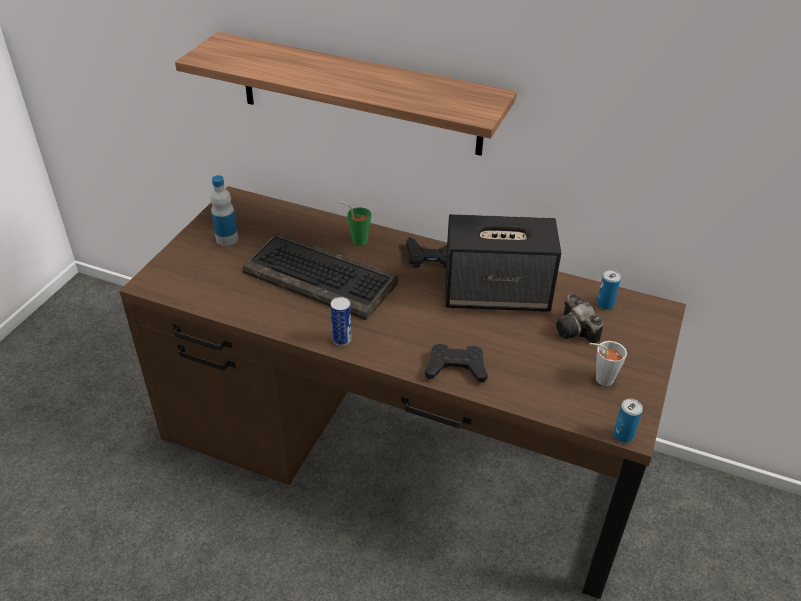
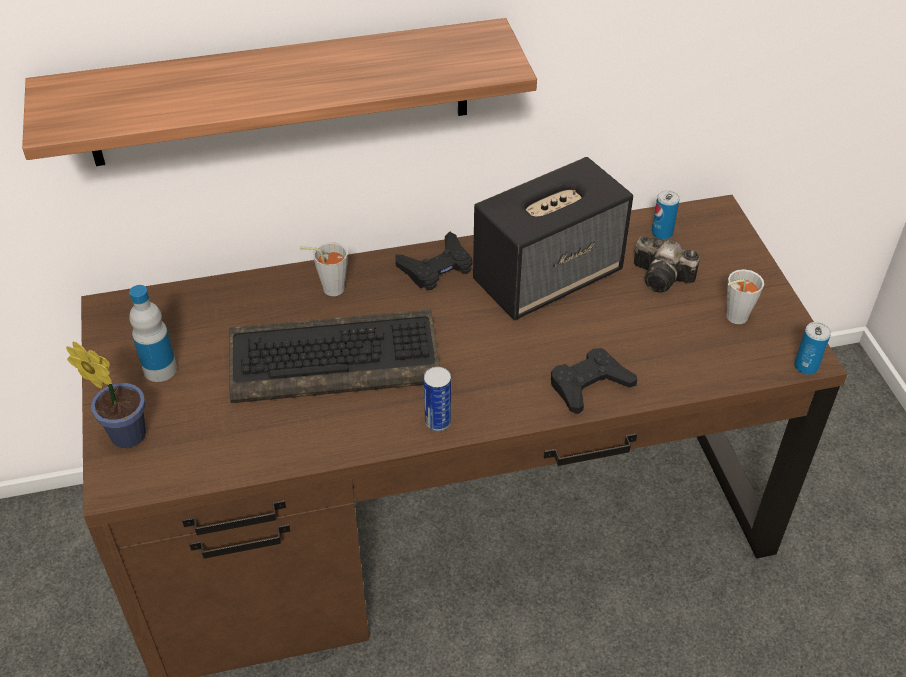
camera: 35 degrees left, 5 degrees up
green cup [340,201,372,246] -> grey cup [300,242,348,296]
none -> potted plant [66,342,146,448]

